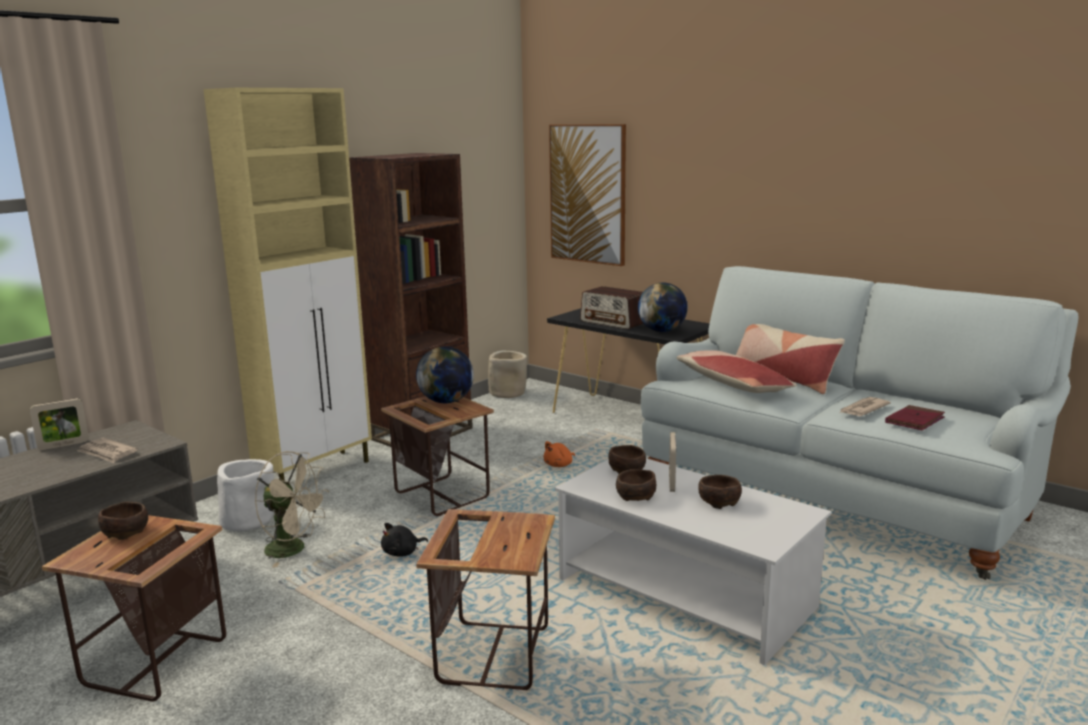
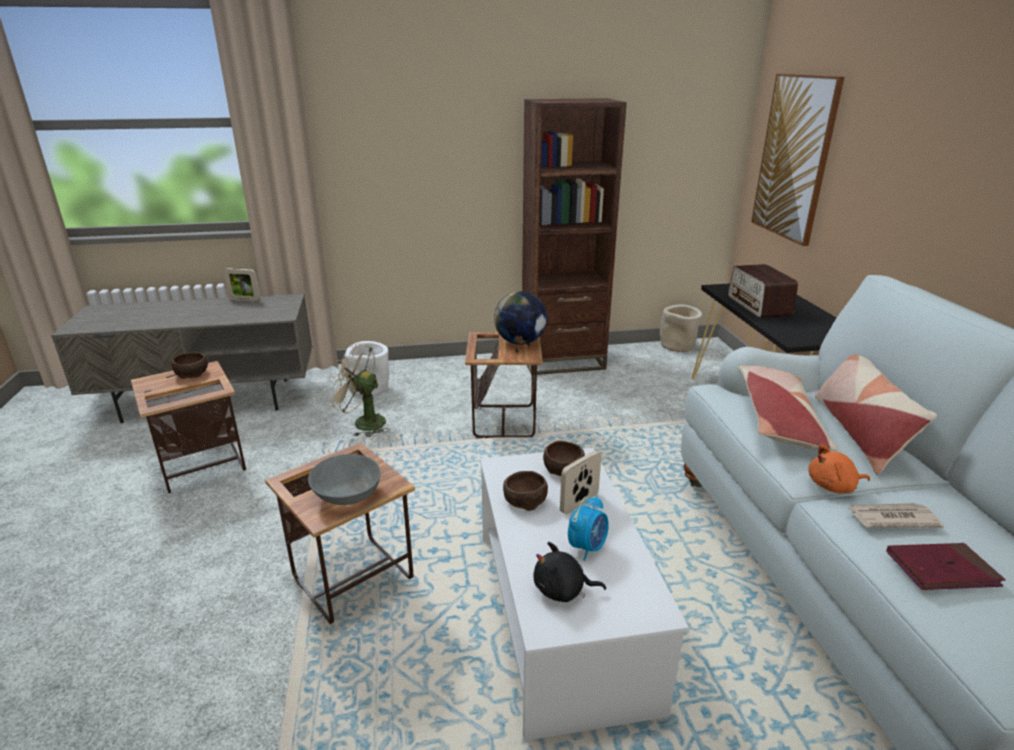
camera: 40 degrees right, 10 degrees up
newspaper [77,438,138,463] -> none
beige cabinet [203,88,372,481] -> none
beige fan [255,451,329,568] -> beige fan turned 135 degrees clockwise [327,343,389,437]
black plush toy [381,523,428,557] -> black plush toy moved to [533,542,606,602]
orange plush toy [543,441,575,467] -> orange plush toy moved to [808,444,870,493]
globe [638,282,688,332] -> none
brown bowl [698,475,742,509] -> alarm clock [568,495,609,561]
none -> grey bowl [308,454,381,505]

